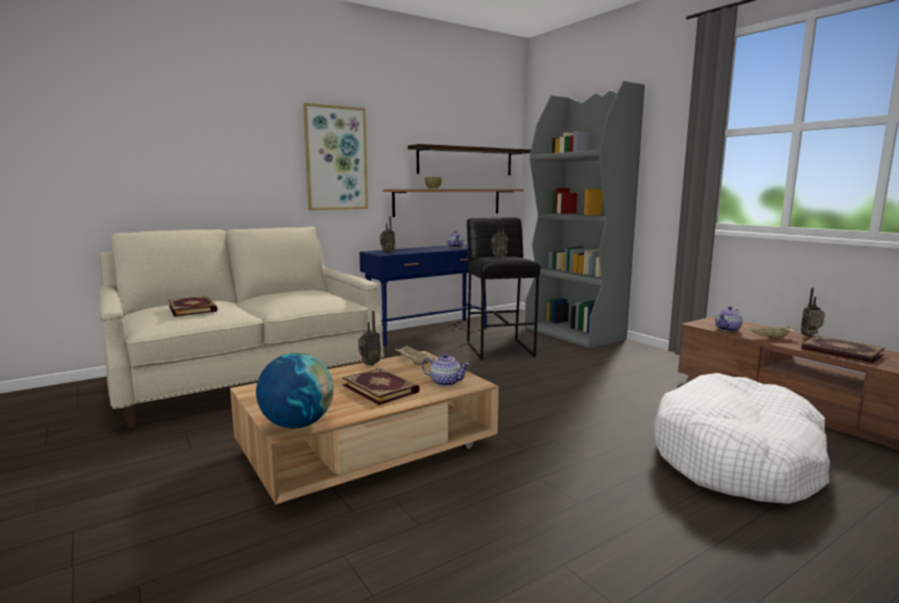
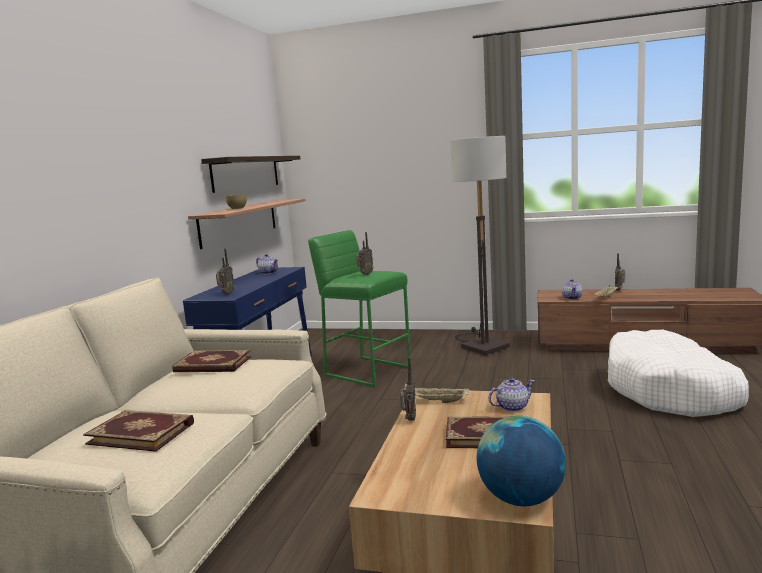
camera: 40 degrees left, 0 degrees up
picture [303,103,368,210] -> none
black stool [467,218,540,360] -> green stool [308,230,411,387]
grey bookcase [525,81,645,349] -> none
book [801,335,885,363] -> book moved to [172,350,251,372]
none -> floor lamp [450,136,510,355]

